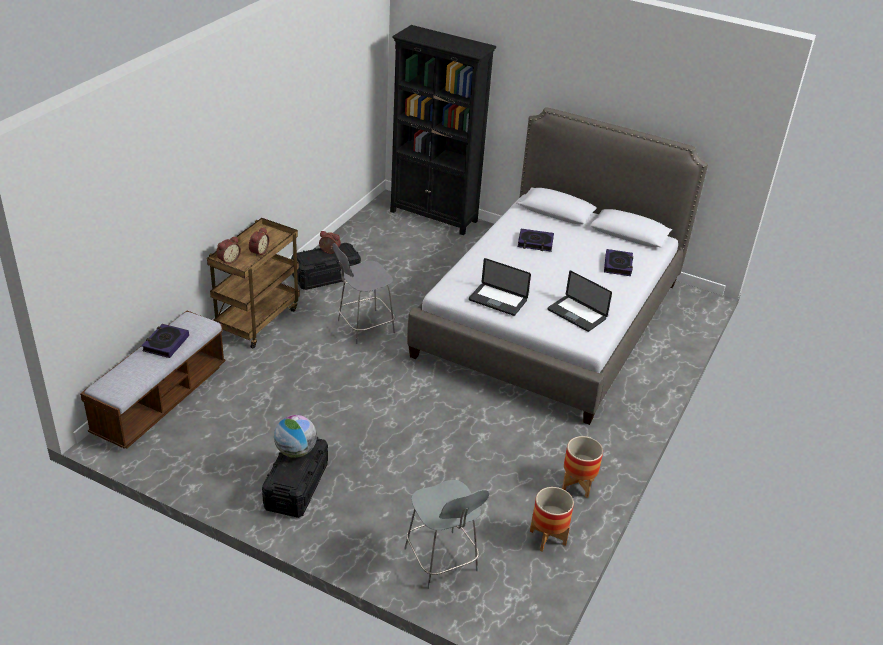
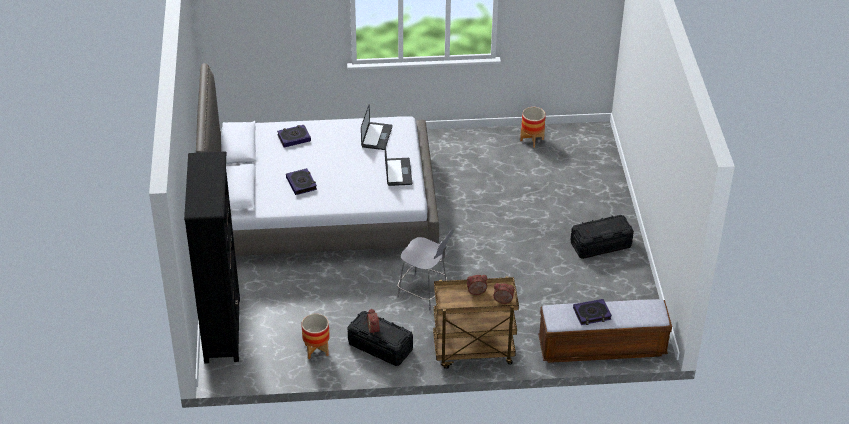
camera: 120 degrees left, 5 degrees up
globe [274,415,317,458] -> none
grey chair [404,480,489,589] -> none
planter [562,436,603,498] -> planter moved to [301,314,330,359]

